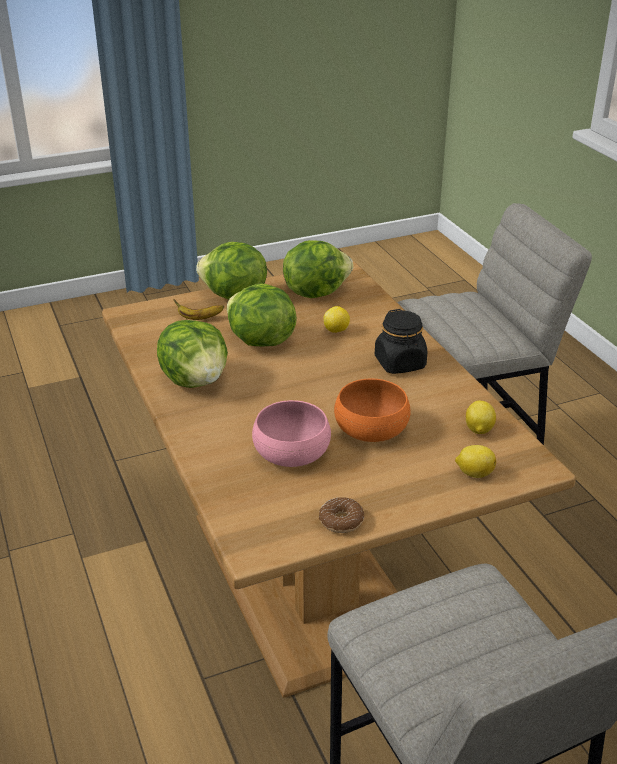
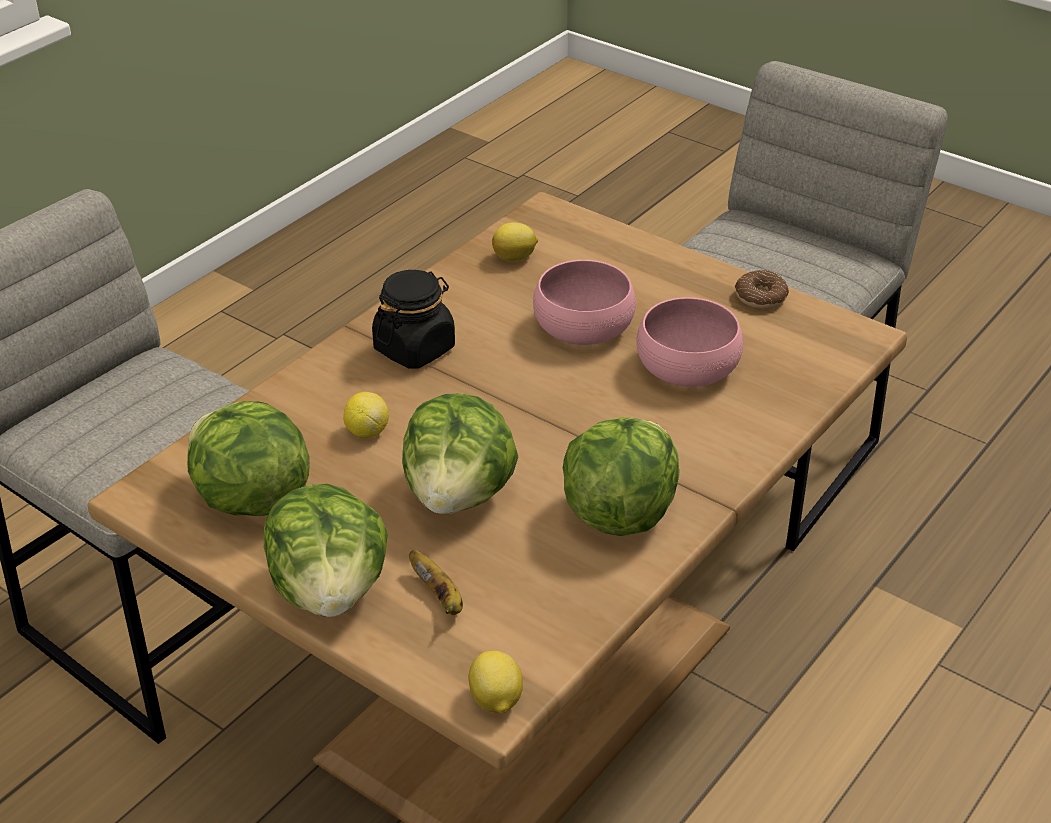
camera: 120 degrees left, 5 degrees up
orange bowl [334,379,411,442] -> pink bowl [533,260,636,345]
lemon [455,445,496,478] -> lemon moved to [468,651,523,714]

